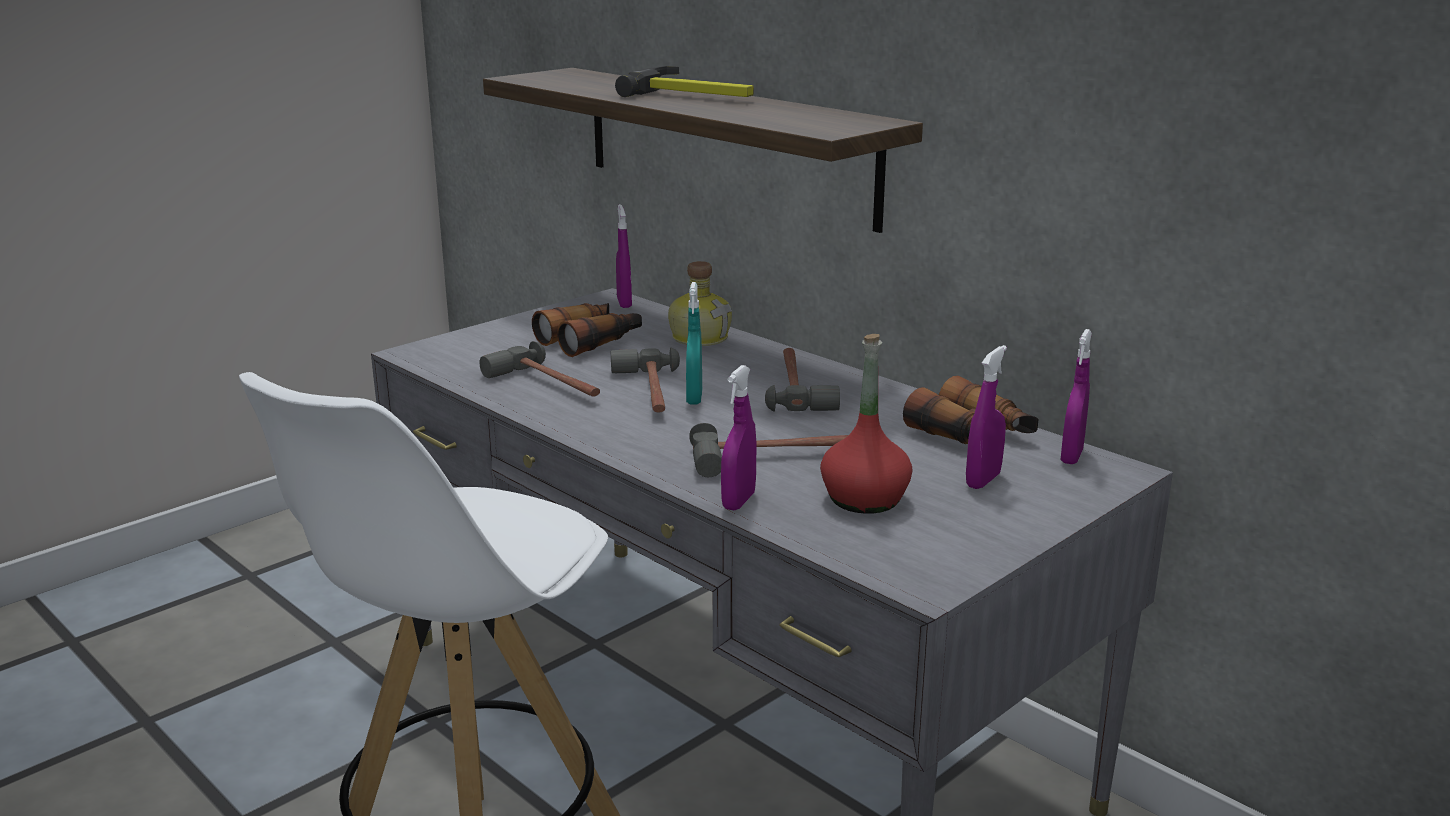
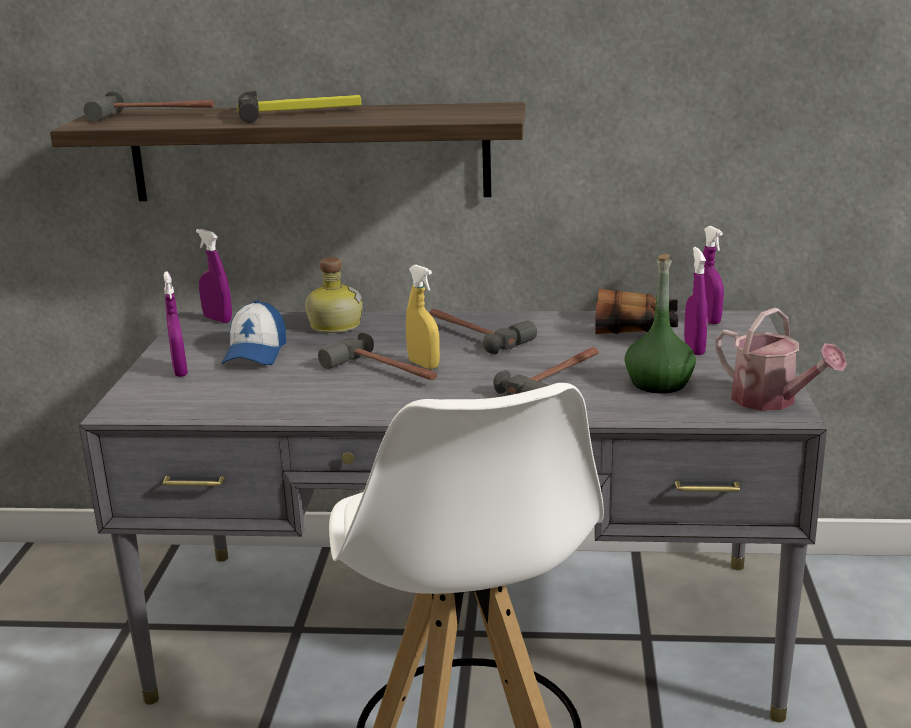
camera: 40 degrees left, 0 degrees up
hammer [480,341,600,397] -> hammer moved to [84,92,215,121]
binoculars [532,303,642,357] -> cap [221,300,286,365]
turquoise spray bottle [686,282,702,404] -> yellow spray bottle [406,265,440,369]
purple spray bottle [721,365,757,510] -> purple spray bottle moved to [163,271,188,377]
red bottle [820,334,912,514] -> green bottle [624,254,696,393]
none -> watering can [715,308,847,411]

